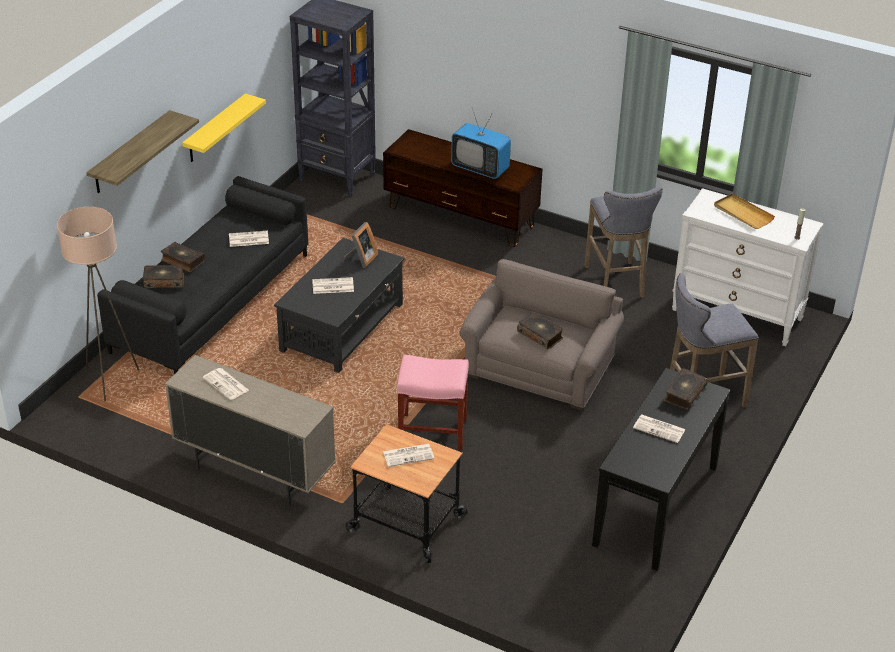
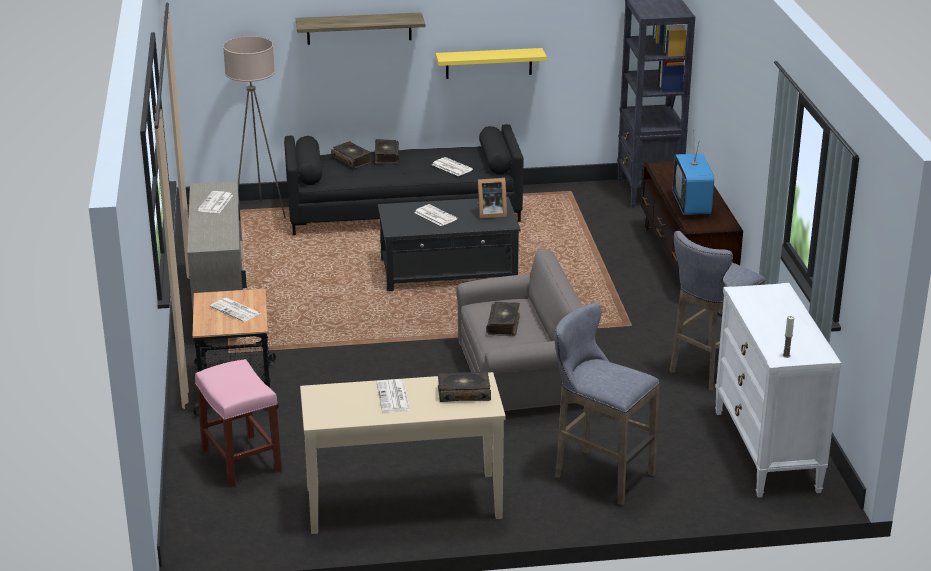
camera: 55 degrees right, 10 degrees down
pink stool [397,354,469,450] -> pink stool moved to [195,359,282,487]
black console table [592,368,731,571] -> beige console table [300,372,506,534]
beige tray [714,193,775,229] -> none

